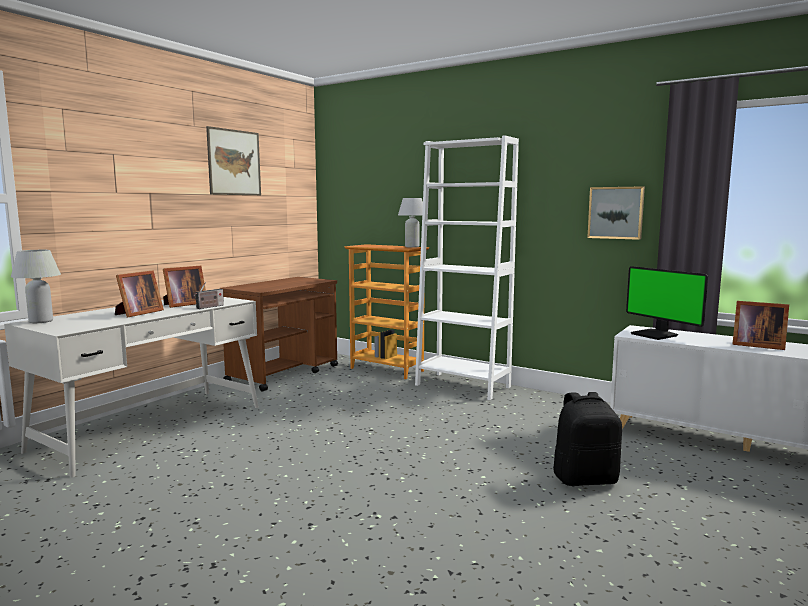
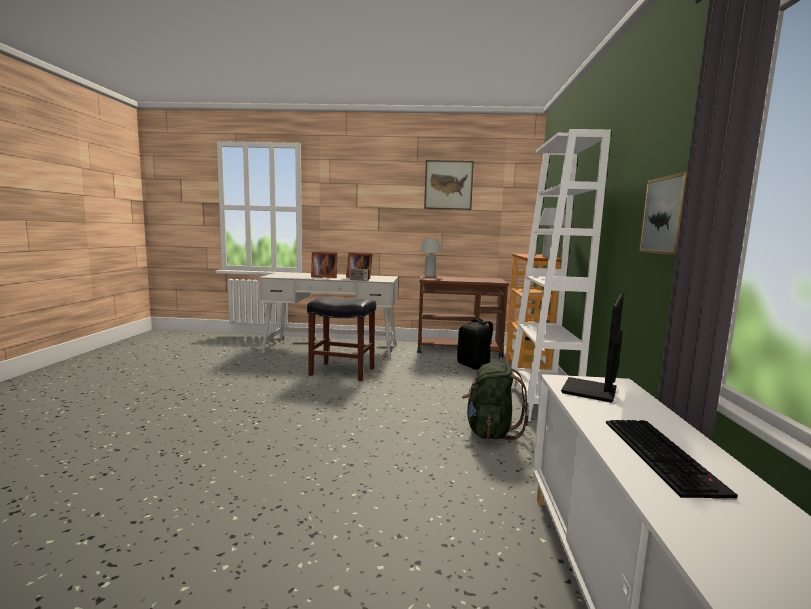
camera: 60 degrees right, 0 degrees up
white table lamp [11,250,61,323] -> white table lamp moved to [420,239,442,277]
black backpack [553,392,622,486] -> black backpack moved to [457,319,493,370]
picture frame [733,301,789,350] -> keyboard [606,420,738,500]
none -> black stool [307,297,376,381]
none -> green backpack [462,362,529,440]

